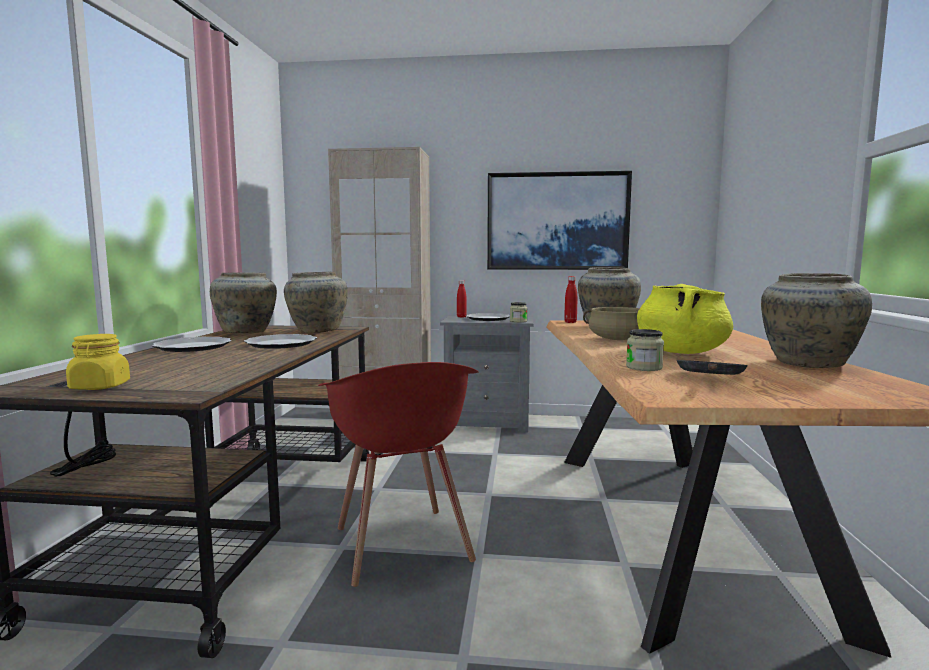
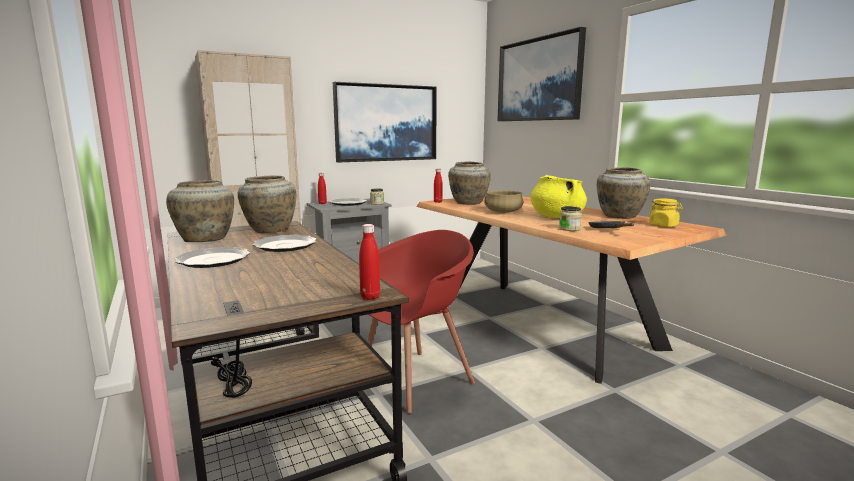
camera: 35 degrees left, 5 degrees up
yellow jar [66,334,130,390] -> yellow jar moved to [649,198,683,227]
red chair [318,362,479,587] -> red chair turned 75 degrees counterclockwise [367,230,475,414]
none -> red bottle [359,224,380,300]
none -> picture [497,27,586,121]

